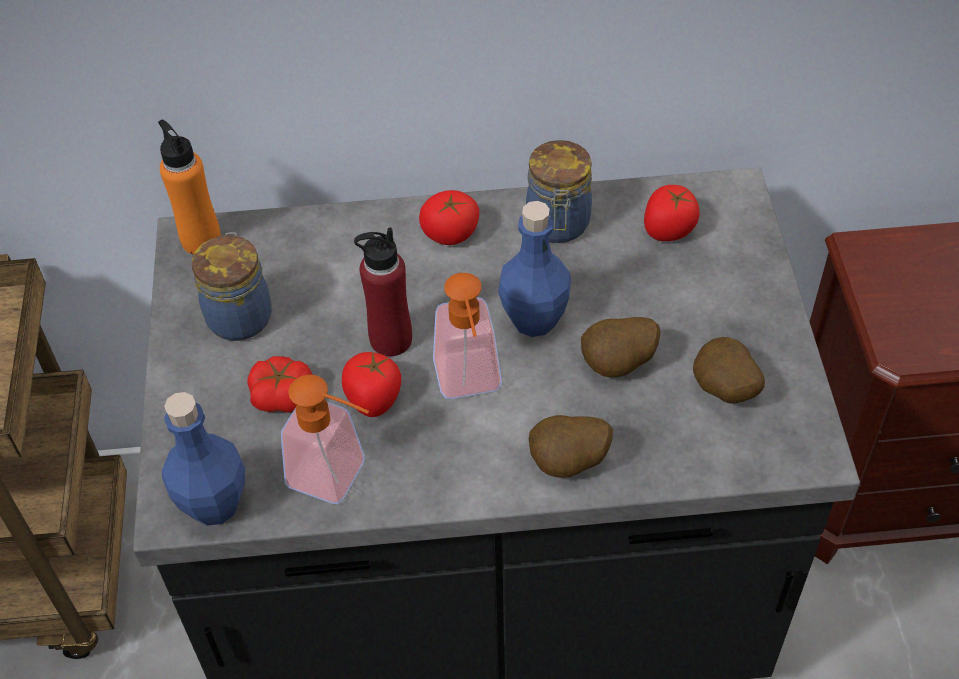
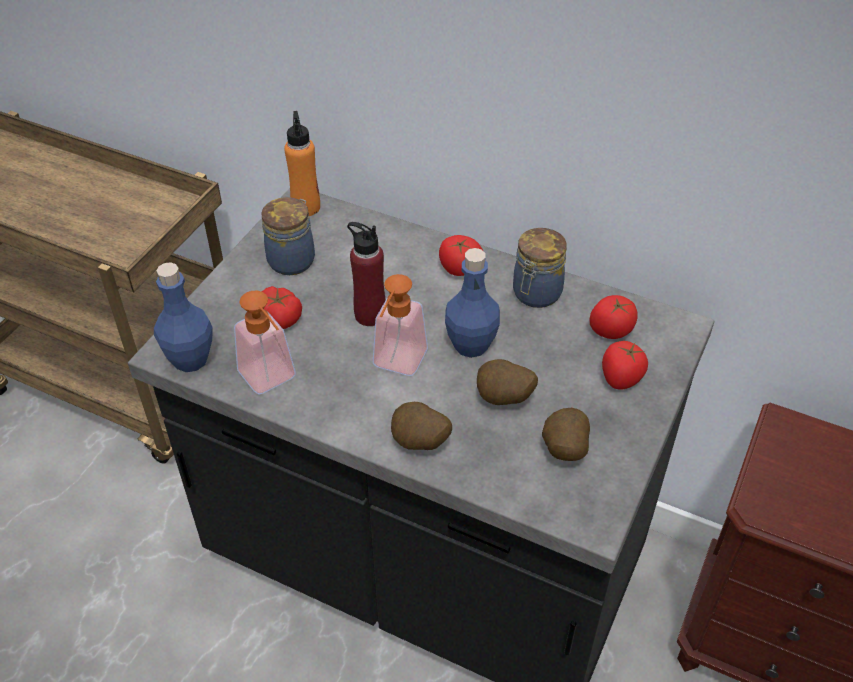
camera: 30 degrees right, 5 degrees down
tomato [342,352,401,417] -> tomato moved to [602,341,648,390]

